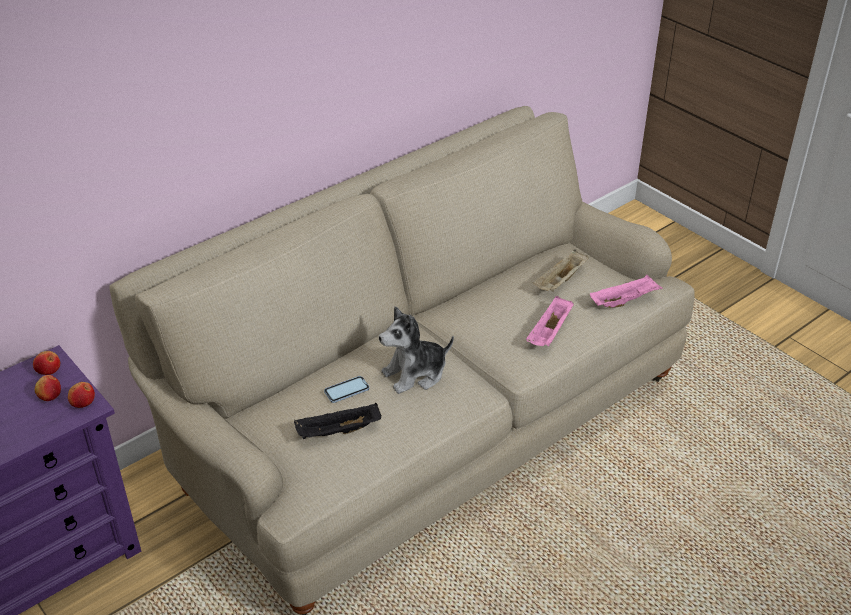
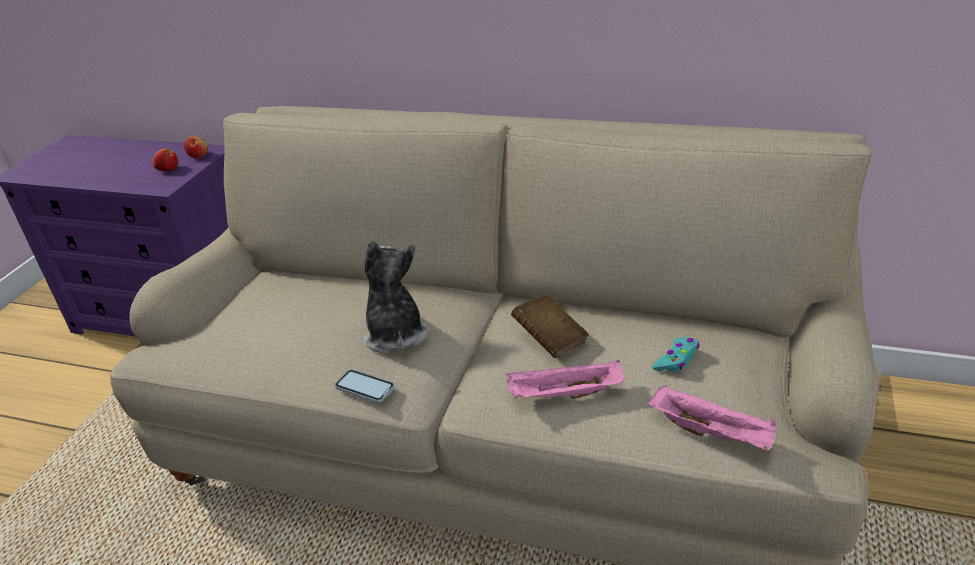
camera: 60 degrees right, 5 degrees down
apple [68,382,95,408] -> none
black tray [294,403,381,439] -> none
phone [324,376,370,403] -> phone moved to [335,370,395,403]
plush toy [379,306,454,394] -> plush toy turned 45 degrees clockwise [363,241,428,353]
beige tray [533,249,589,292] -> turquoise game controller [652,337,699,371]
none -> brown book [511,294,589,358]

